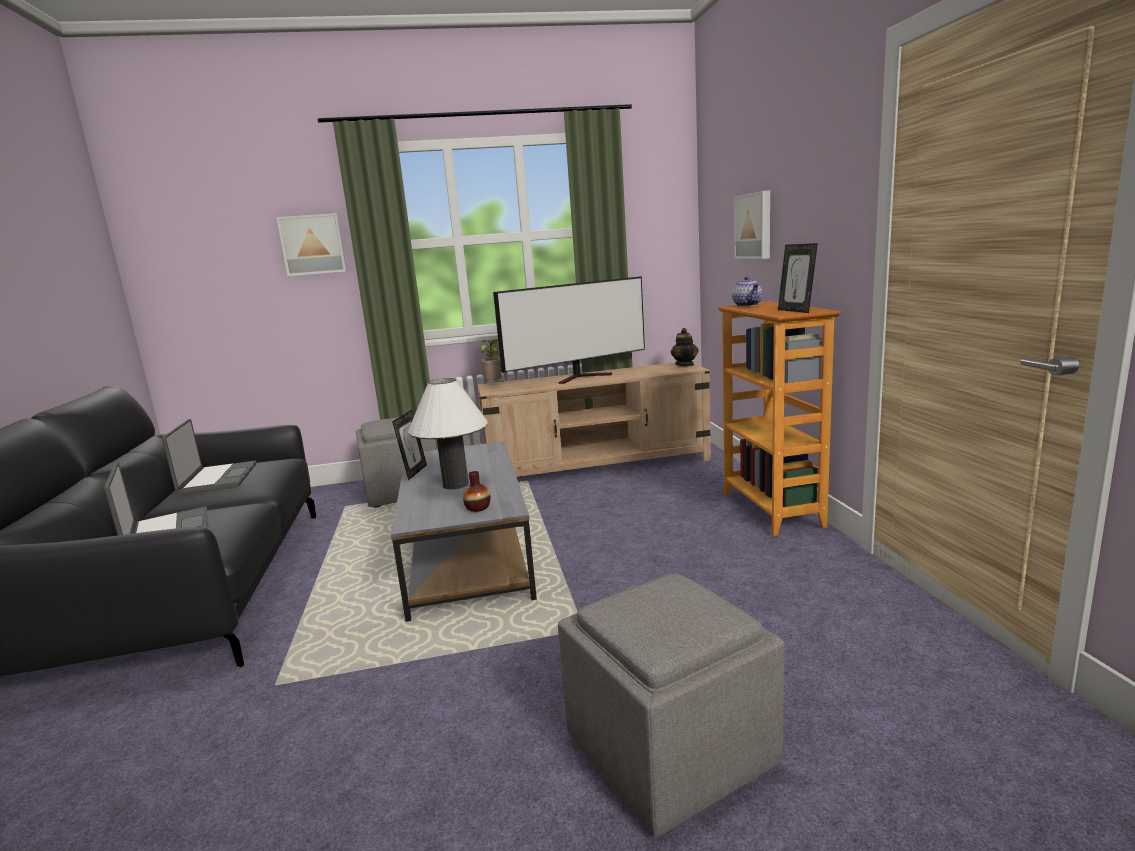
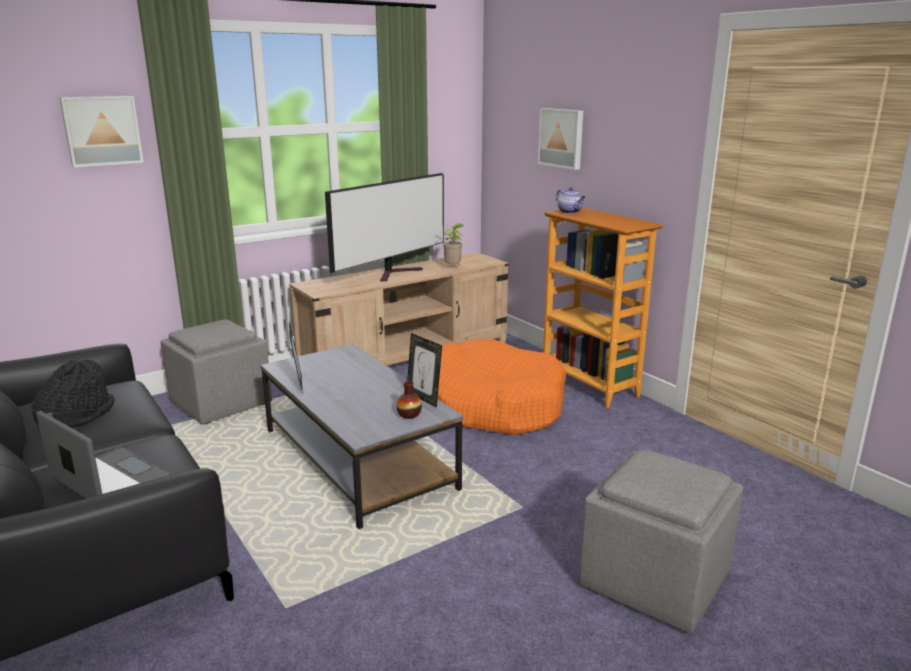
camera: 25 degrees left, 5 degrees up
laptop [162,419,256,495] -> black hat [31,359,115,427]
white table lamp [408,378,488,490] -> none
potted plant [480,339,506,384] -> potted plant moved to [443,223,464,264]
teapot [671,328,698,366] -> none
picture frame [778,243,818,313] -> picture frame moved to [407,333,442,408]
none -> orange dog bed [437,339,566,435]

